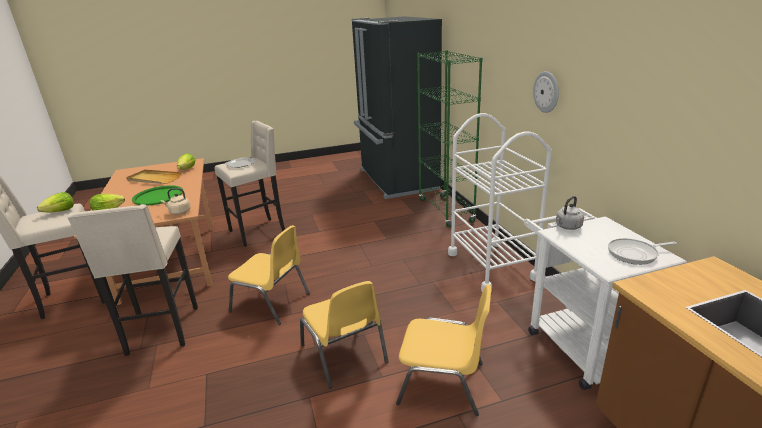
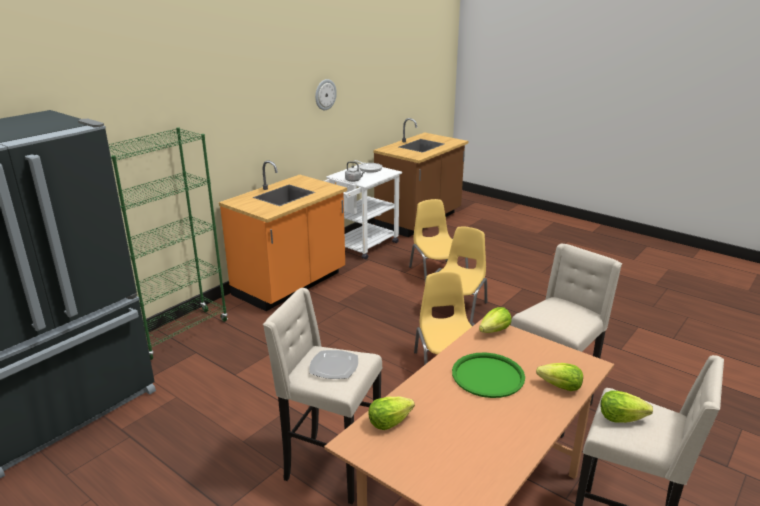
camera: 125 degrees left, 0 degrees up
beige tray [126,170,182,184] -> none
beige kettle [161,188,191,215] -> lettuce [479,307,512,333]
white cart [448,113,552,292] -> orange counter [219,160,347,311]
wall clock [533,71,559,113] -> wall clock moved to [315,79,337,110]

